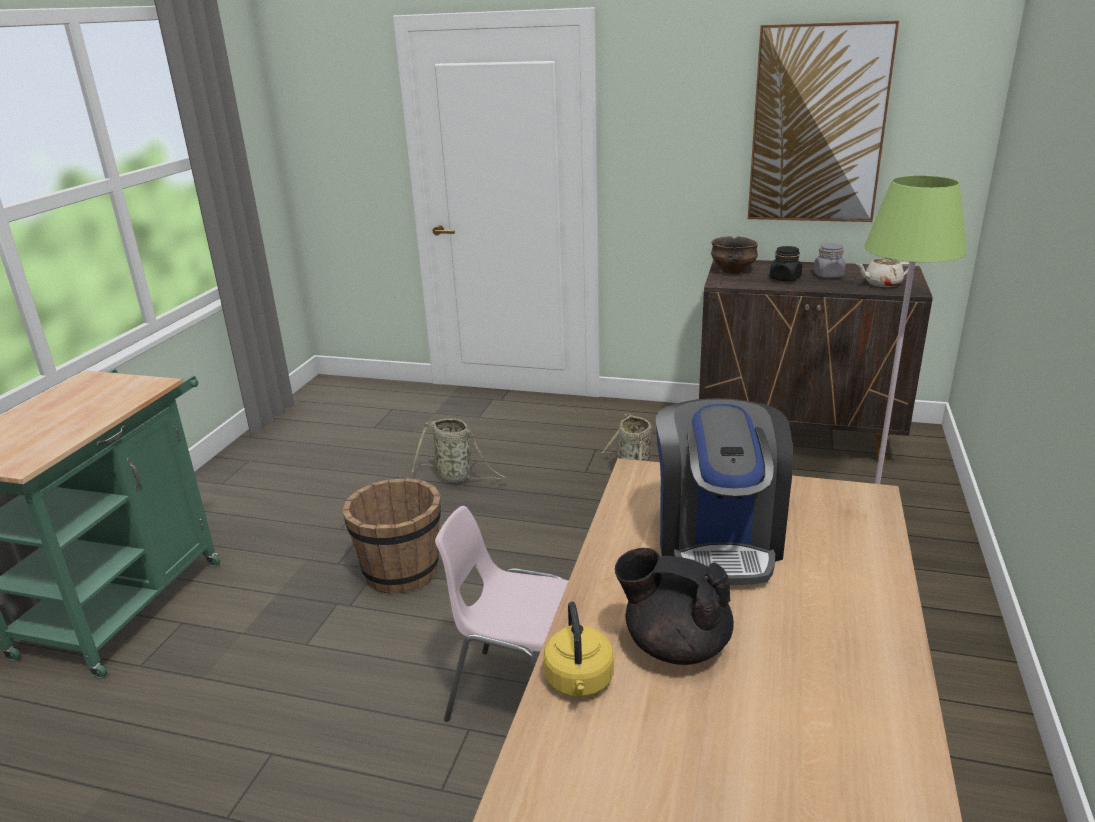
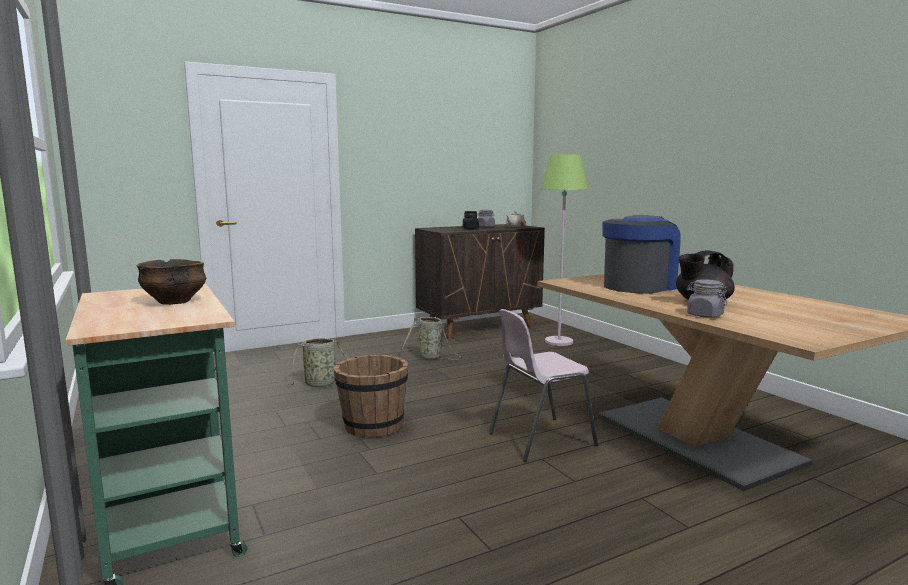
camera: 45 degrees left, 15 degrees down
yellow kettle [544,602,614,697] -> grey jar [686,279,727,318]
coffee machine [656,398,793,585] -> coffee machine turned 90 degrees counterclockwise [602,215,681,294]
bowl [711,236,758,274] -> bowl moved to [136,259,206,305]
picture [748,21,899,222] -> none

